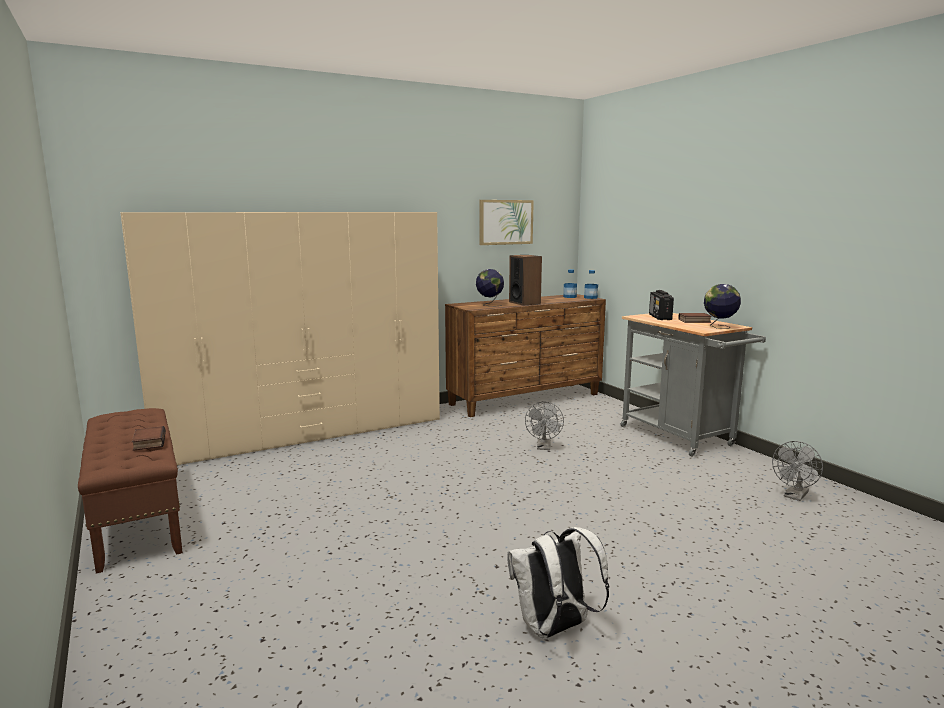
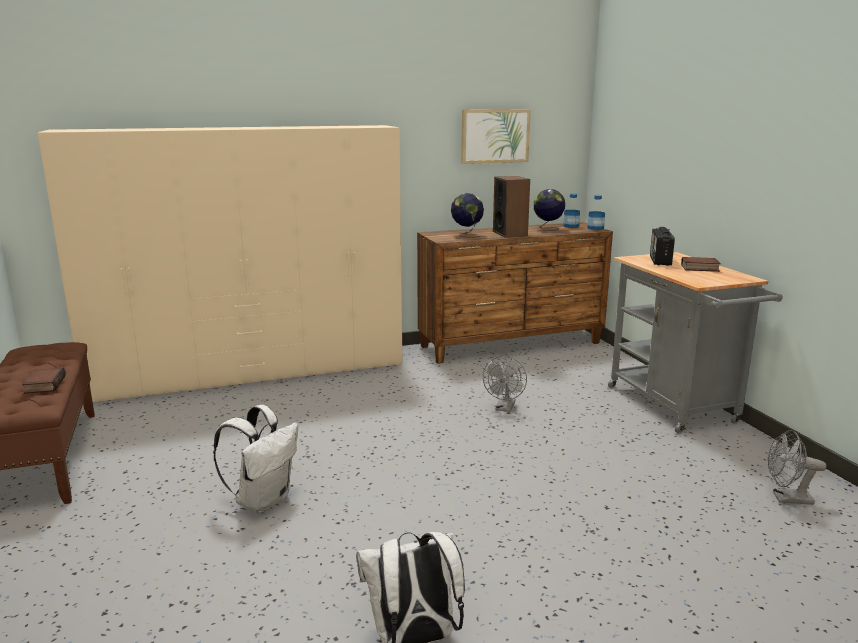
camera: 10 degrees right, 5 degrees up
globe [704,284,741,329] -> globe moved to [534,189,565,231]
grey fan [772,441,823,501] -> grey fan turned 45 degrees clockwise [768,430,826,505]
none -> white backpack [213,405,298,513]

